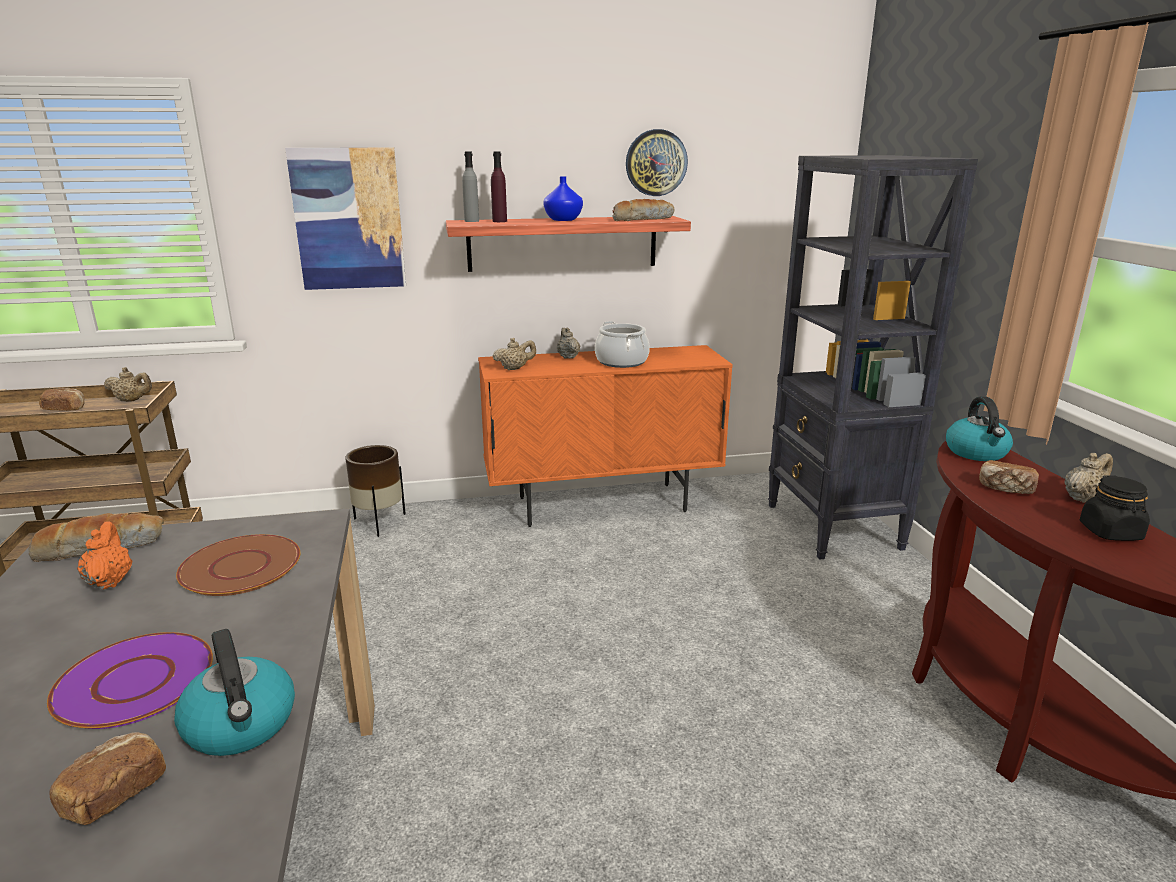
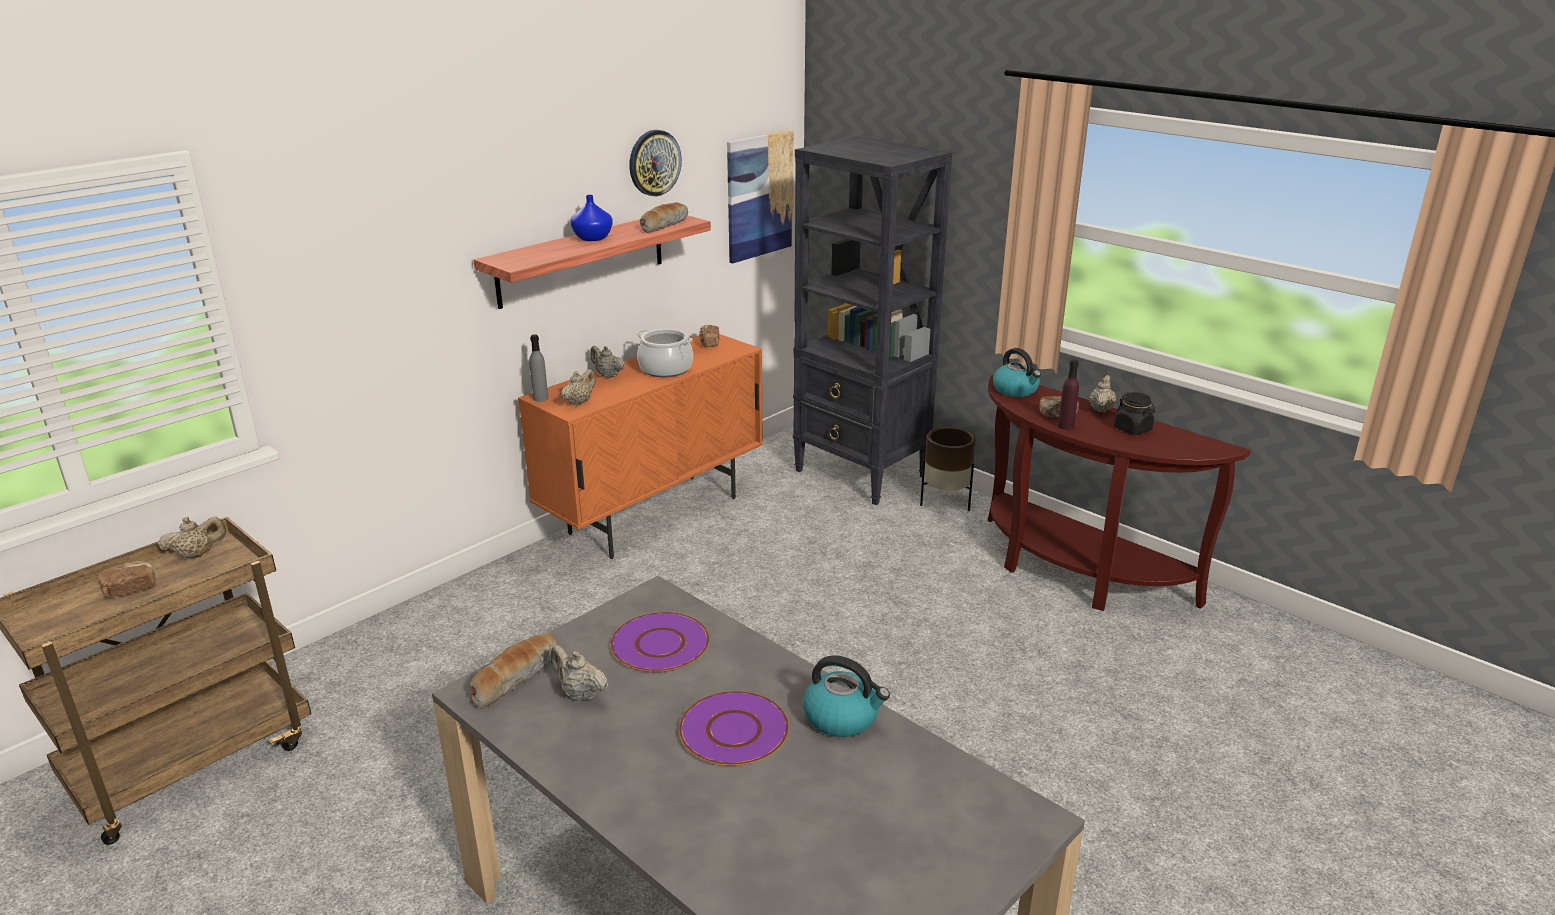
camera: 35 degrees left, 5 degrees up
bread [50,732,166,825] -> bread moved to [699,325,719,347]
orange teapot [77,521,132,590] -> beige teapot [550,645,608,701]
brown plate [176,534,300,596] -> purple plate [610,612,710,673]
picture [285,147,406,290] -> picture moved to [727,130,794,263]
brown planter [345,445,406,537] -> brown planter moved to [920,427,976,511]
grey bottle [462,151,479,222] -> grey bottle moved to [529,334,549,402]
purple bottle [491,151,507,222] -> purple bottle moved to [1058,360,1079,430]

